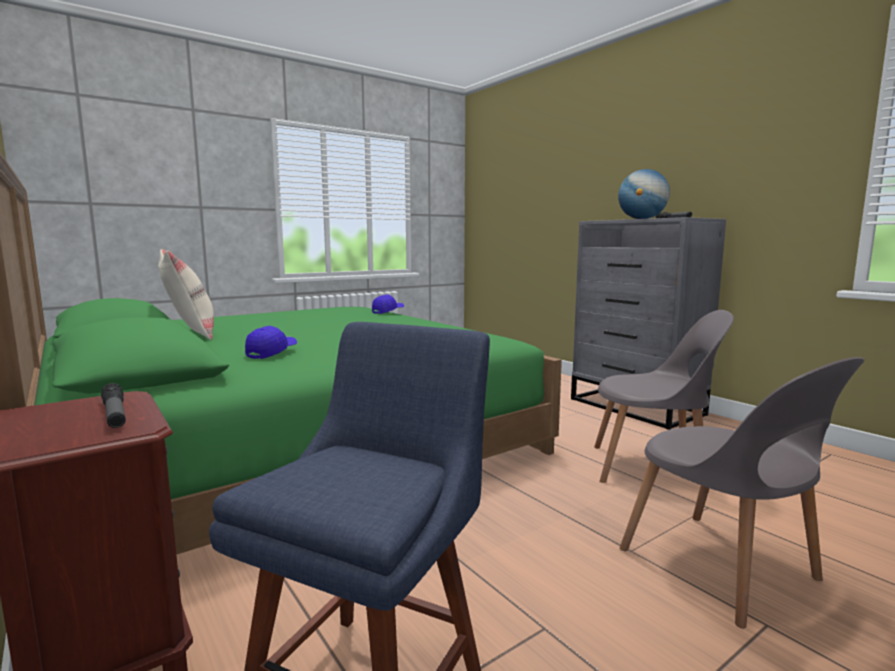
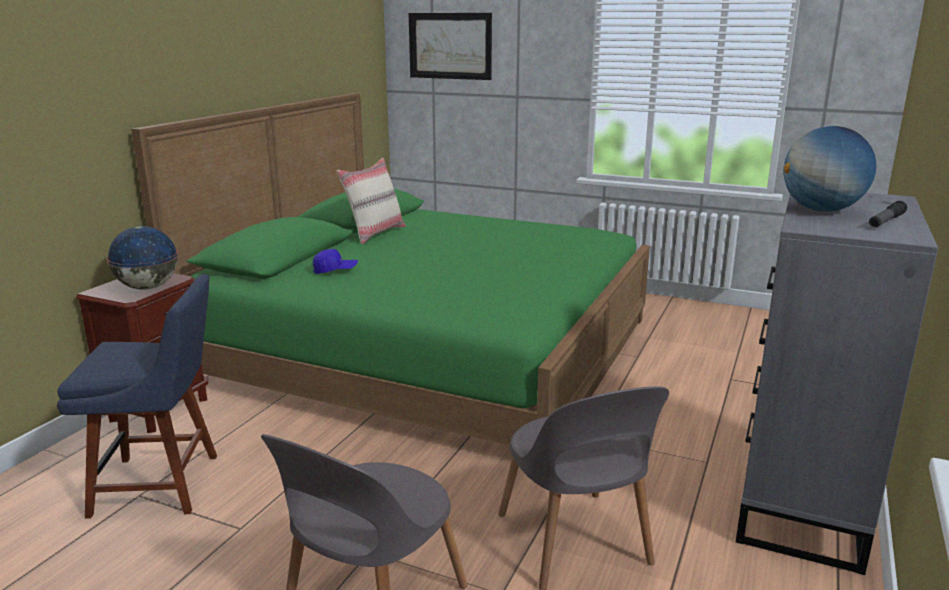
camera: 60 degrees right, 10 degrees up
flashlight [101,383,126,428] -> globe [107,226,178,290]
blue cap [372,294,404,314] -> none
none -> picture [409,13,492,80]

